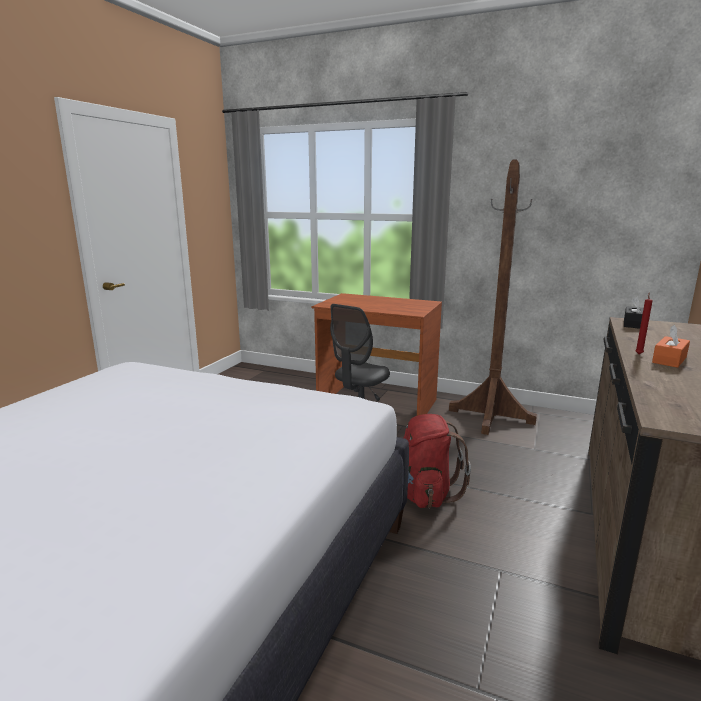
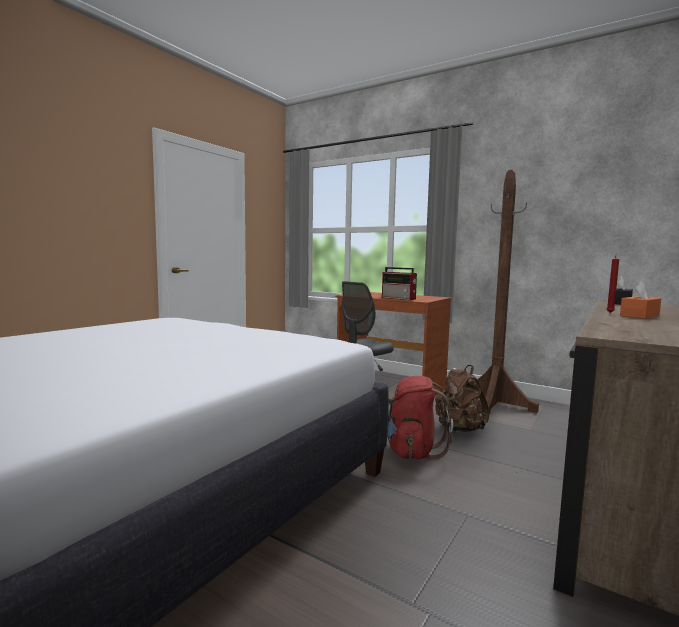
camera: 10 degrees right, 10 degrees down
none -> radio [382,267,417,300]
none -> brown backpack [435,365,489,433]

